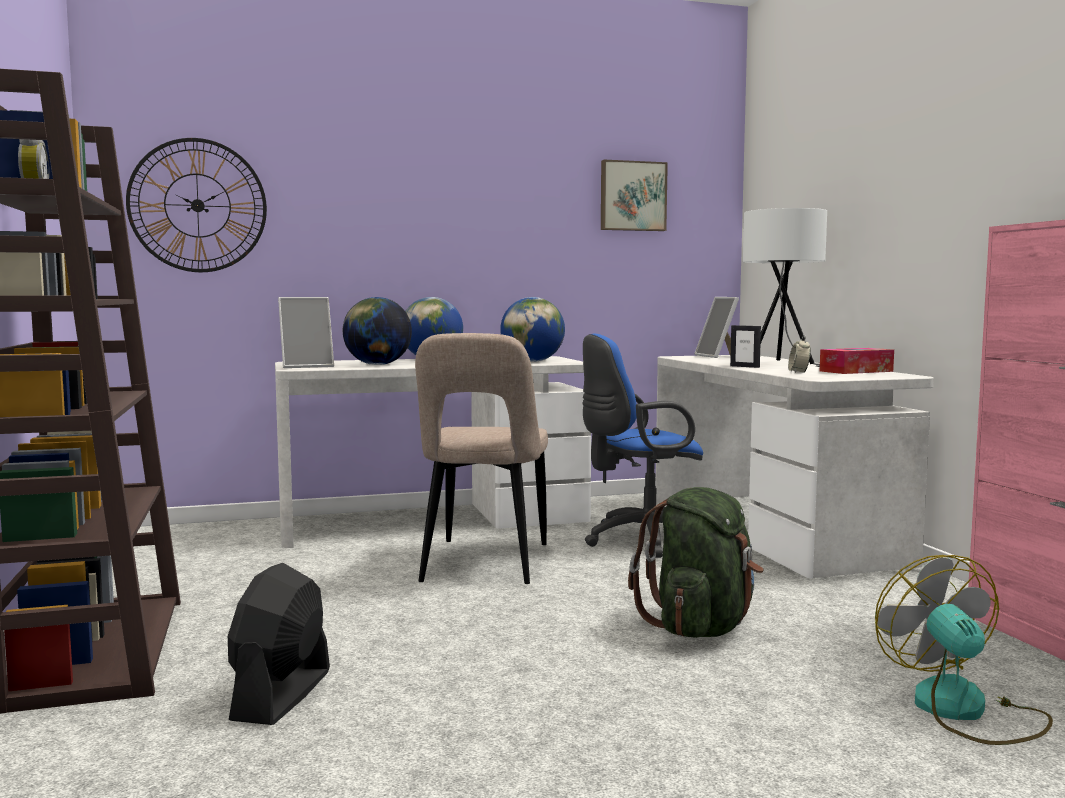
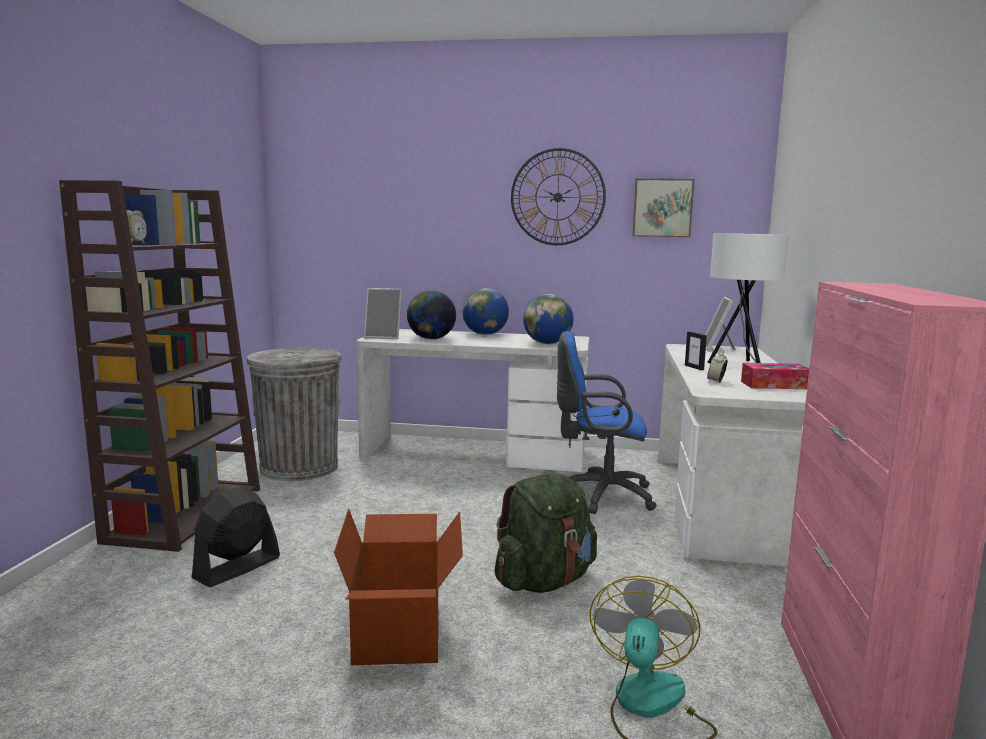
camera: 25 degrees right, 5 degrees up
wall clock [126,138,267,272] -> wall clock moved to [511,148,606,245]
beige chair [415,333,548,584] -> none
none -> grey trash can [247,348,342,481]
none -> cardboard box [334,509,463,665]

